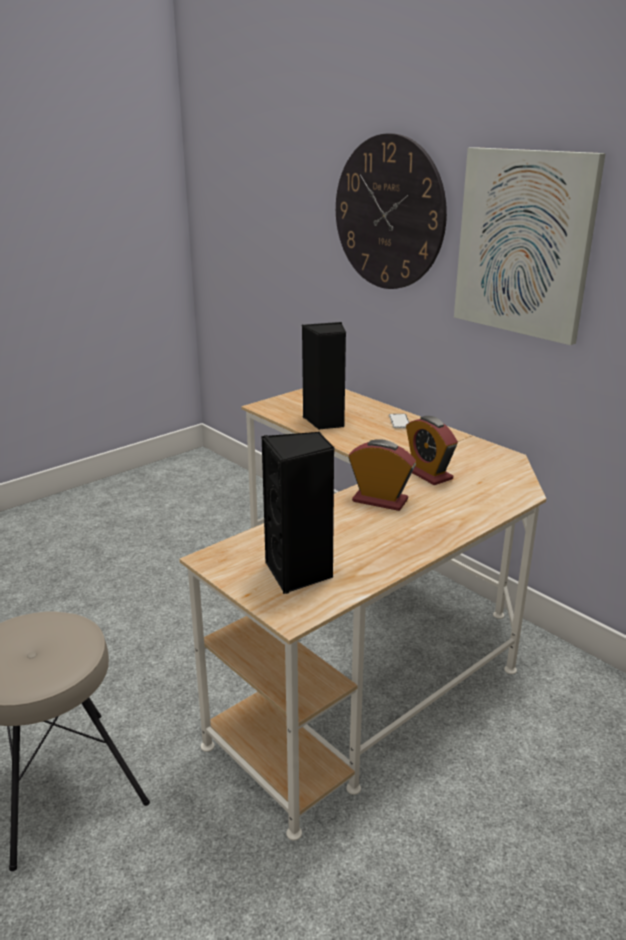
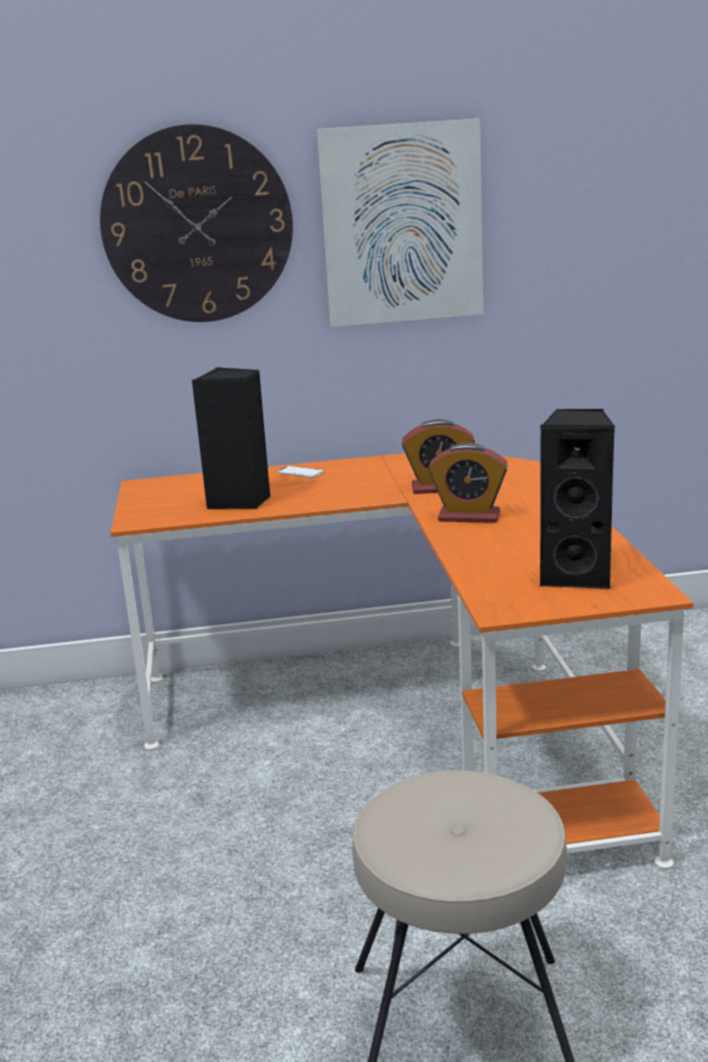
camera: 55 degrees left, 5 degrees down
beige desk [179,388,546,841] -> orange desk [111,453,694,869]
alarm clock [348,439,416,511] -> alarm clock turned 135 degrees counterclockwise [428,442,508,523]

